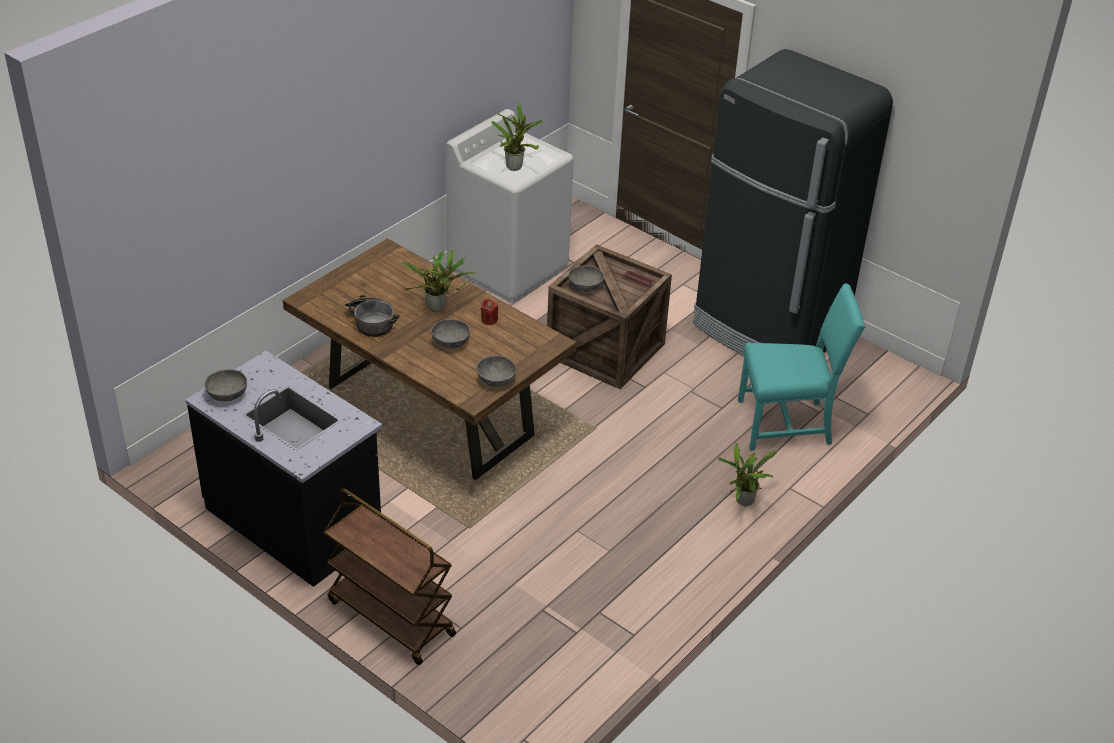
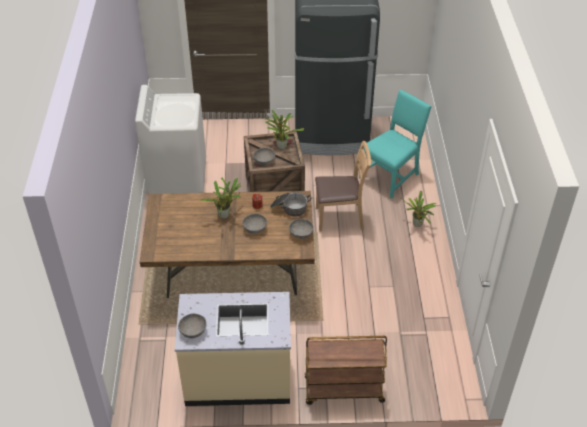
camera: 40 degrees left, 5 degrees up
black counter [185,351,382,587] -> beige counter [175,292,291,406]
cooking pot [345,295,400,337] -> cooking pot moved to [270,192,311,217]
potted plant [491,103,543,171] -> potted plant moved to [265,110,304,149]
none -> brown chair [315,141,371,232]

